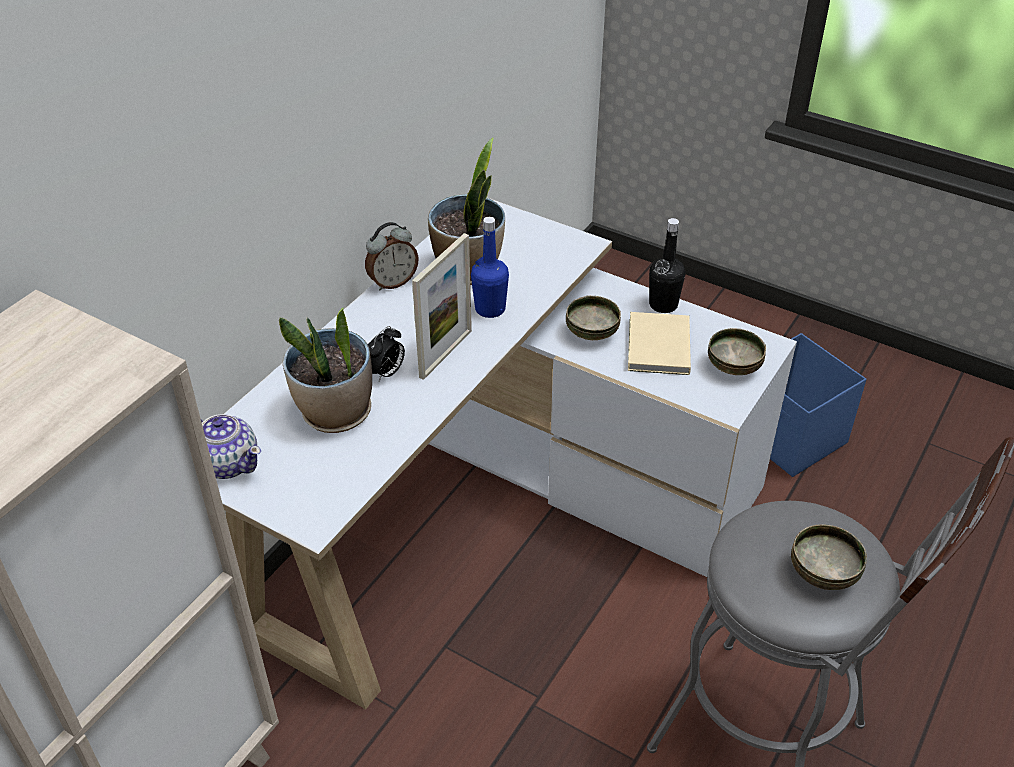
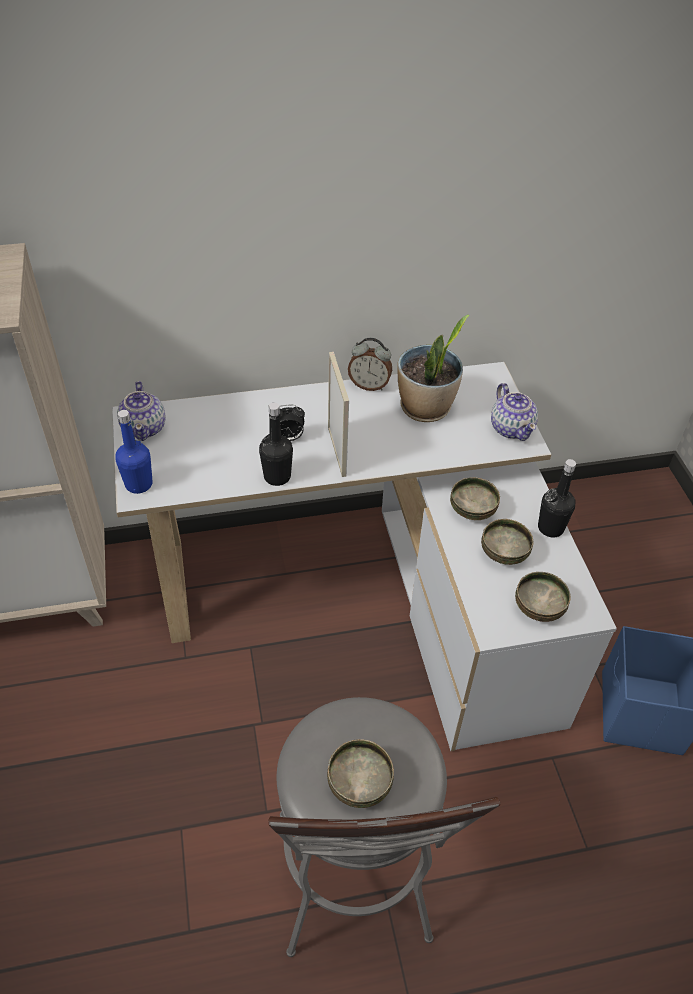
camera: 45 degrees right, 5 degrees up
potted plant [279,308,372,433] -> none
picture frame [412,233,472,380] -> picture frame turned 90 degrees counterclockwise [328,352,349,477]
blue bottle [471,217,509,318] -> blue bottle moved to [115,410,153,494]
beige book [628,312,691,375] -> bowl [481,519,533,565]
none -> black bottle [259,403,293,486]
none -> teapot [491,383,538,441]

